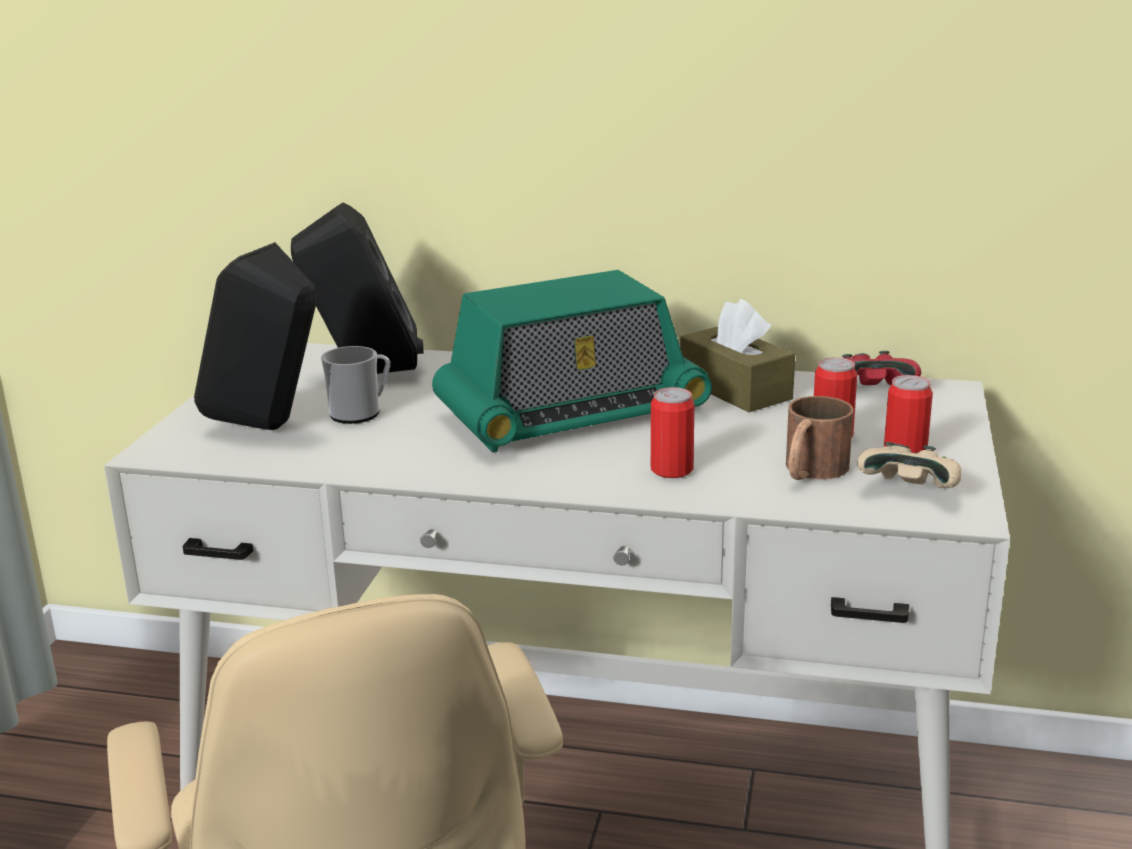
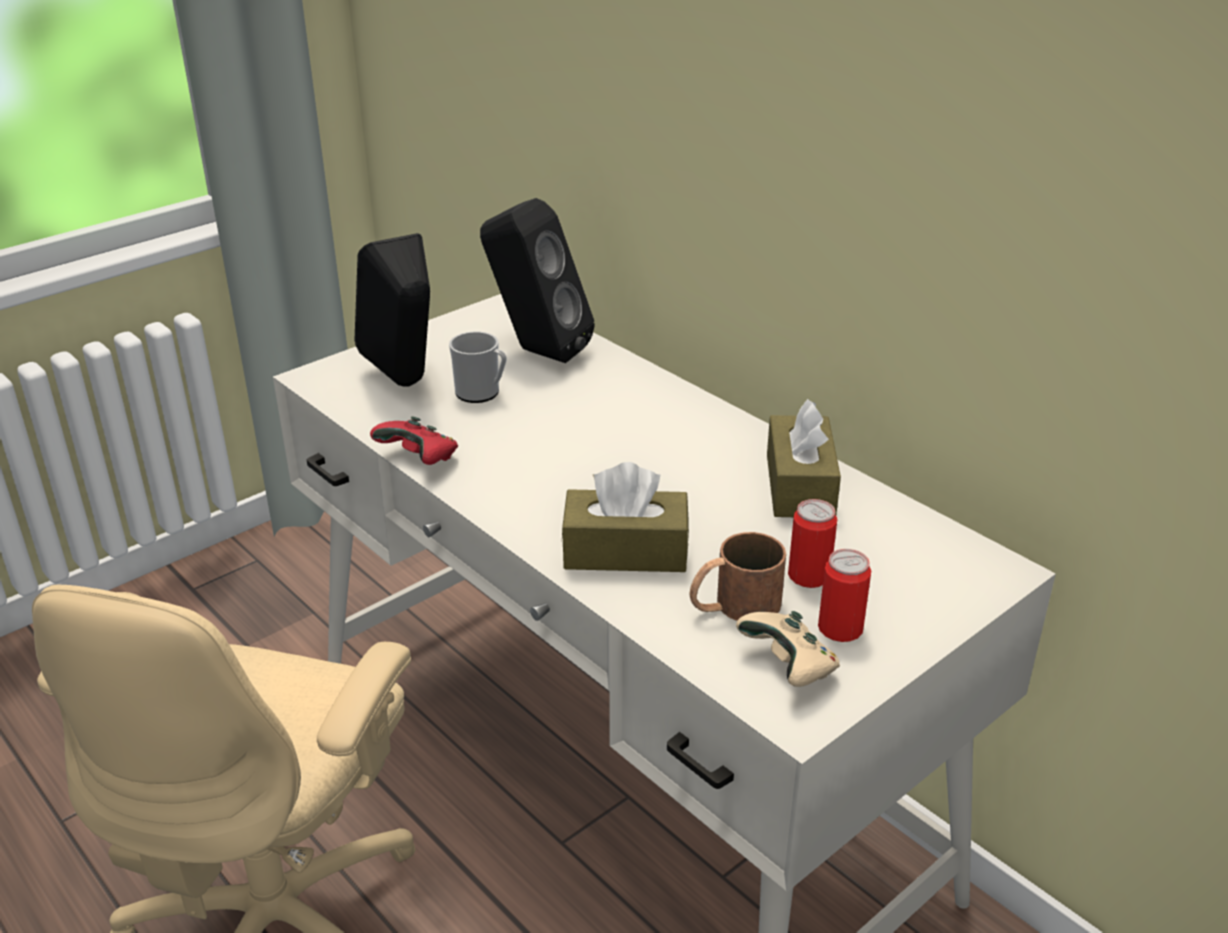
camera: 35 degrees right, 10 degrees up
radio [432,270,712,453] -> none
can [651,387,694,478] -> brown tissue box [562,462,689,572]
red game controller [842,351,921,385] -> red game controller moved to [370,416,458,465]

